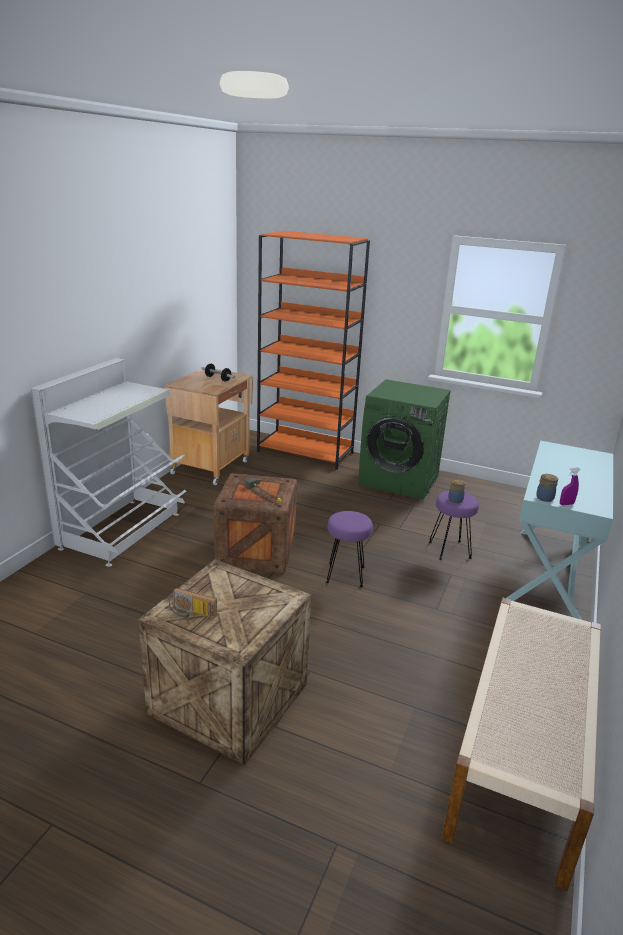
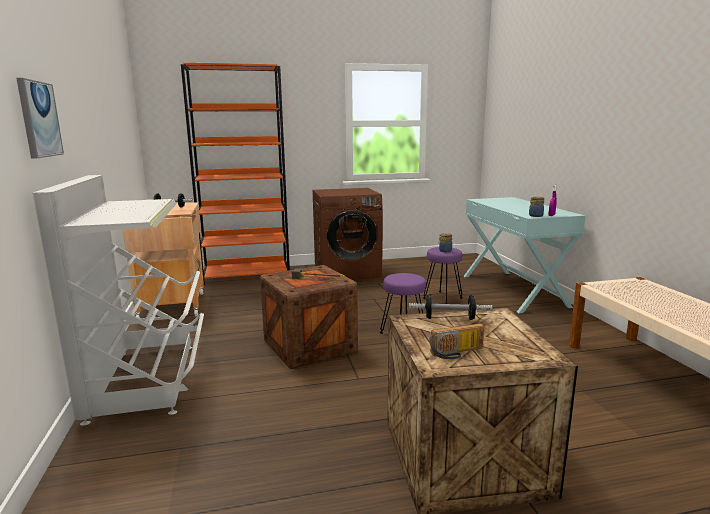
camera: 35 degrees left, 10 degrees down
green washing machine [358,379,451,500] -> brown washing machine [312,188,383,280]
none -> picture [16,78,64,159]
none -> dumbbell [409,294,493,320]

